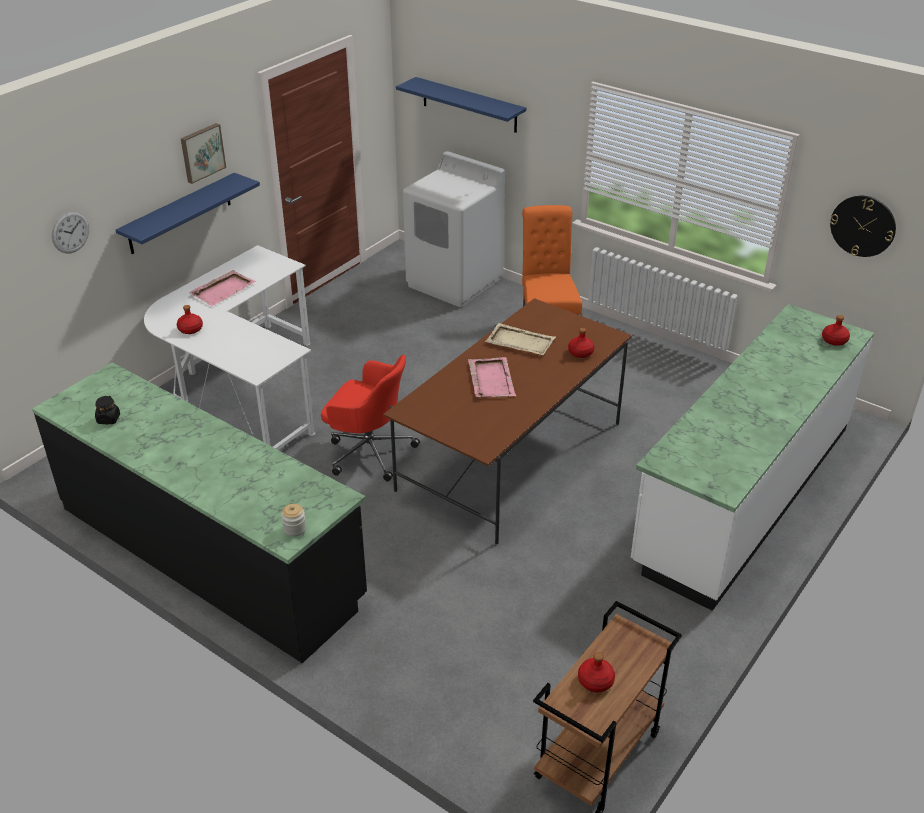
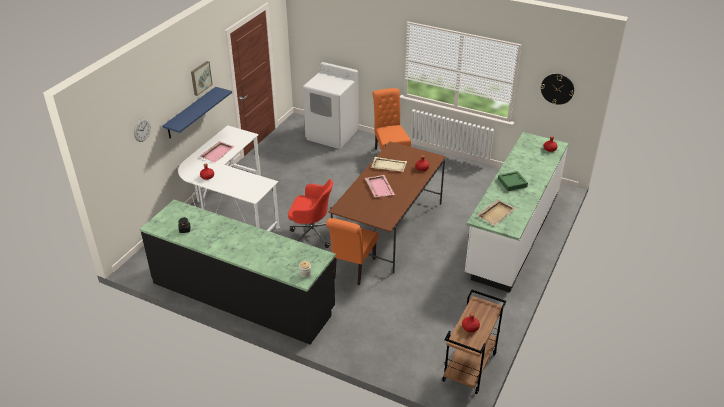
camera: 10 degrees left, 0 degrees up
blue shelf [396,77,526,133] -> none
none -> orange chair [326,218,378,285]
none -> beige tray [477,199,516,226]
none -> green tray [498,171,528,191]

